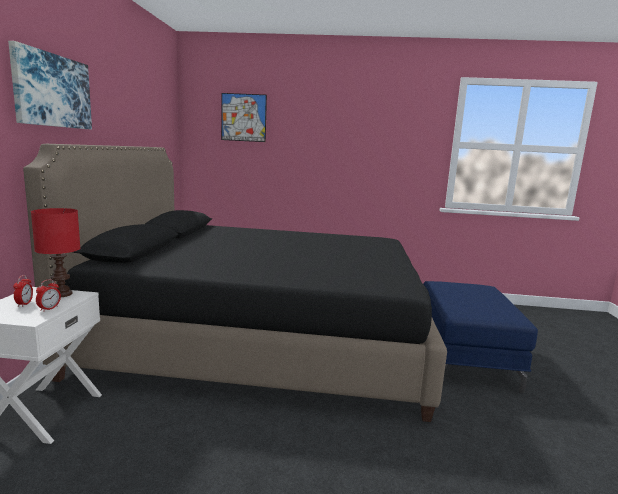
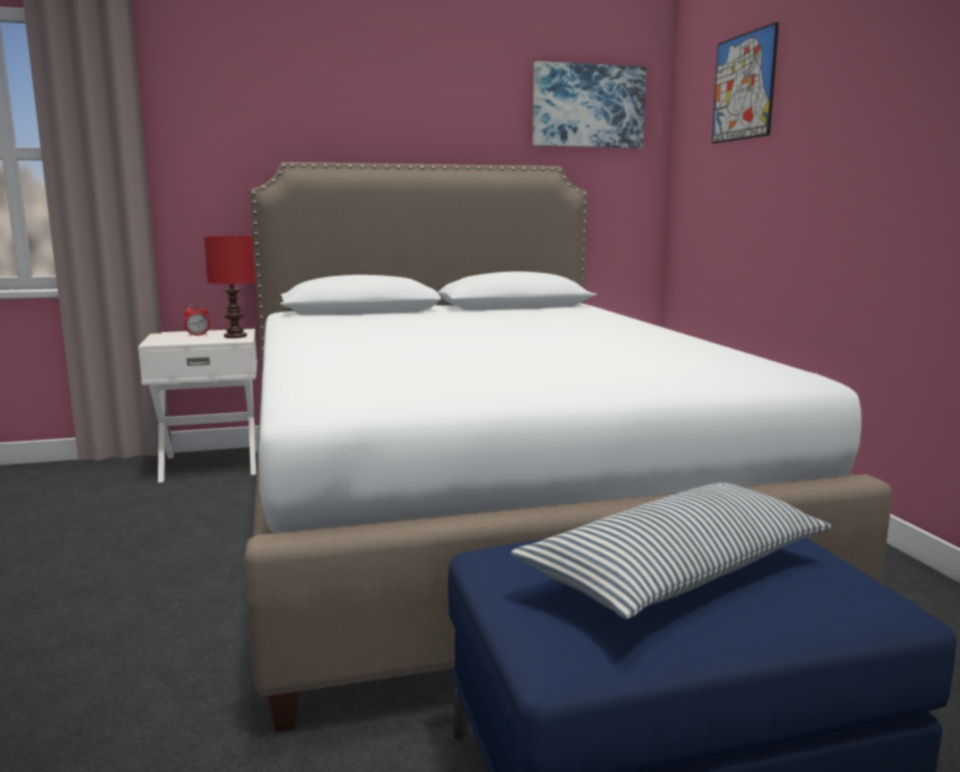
camera: 70 degrees right, 0 degrees up
picture [8,41,92,129] -> picture moved to [533,61,646,148]
black bed [23,144,447,422] -> white bed [244,162,893,732]
alarm clock [36,279,61,312] -> none
none -> pillow [511,482,831,619]

